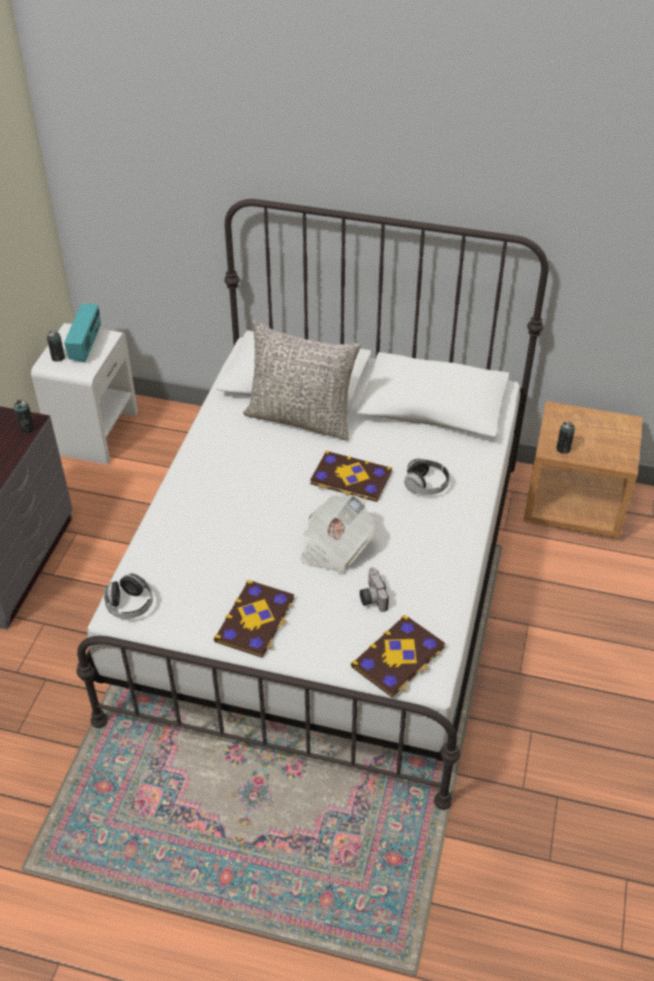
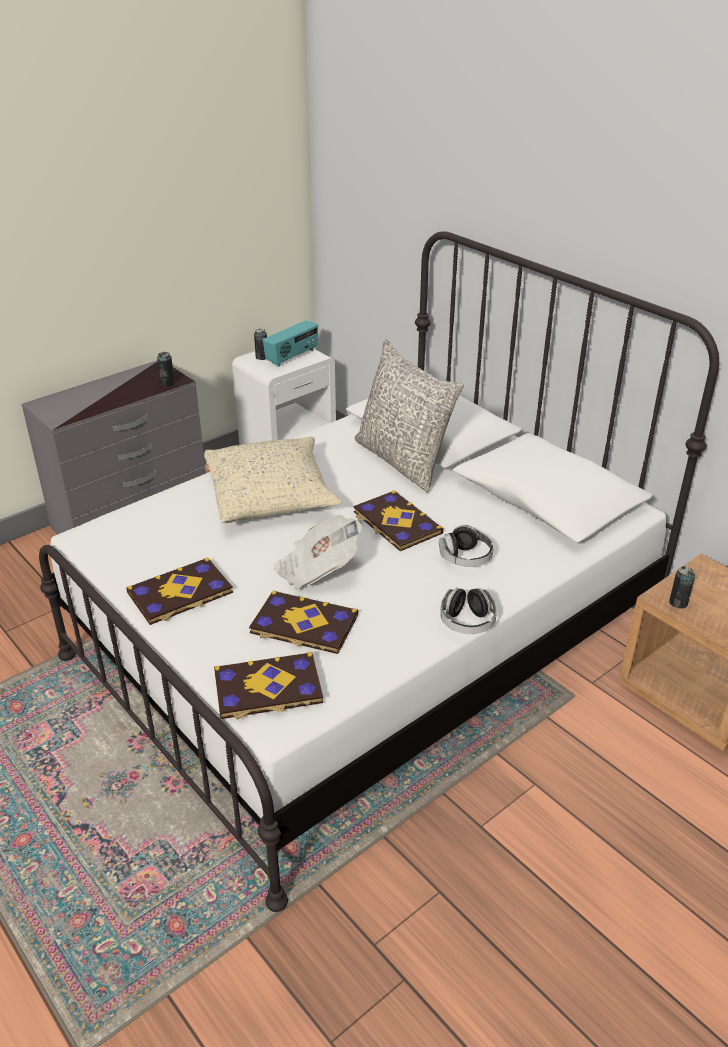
camera: 35 degrees right, 10 degrees down
headphones [104,573,153,619] -> headphones moved to [440,588,497,634]
camera [360,567,389,612] -> book [249,590,358,654]
none -> beige pillow [204,437,342,523]

